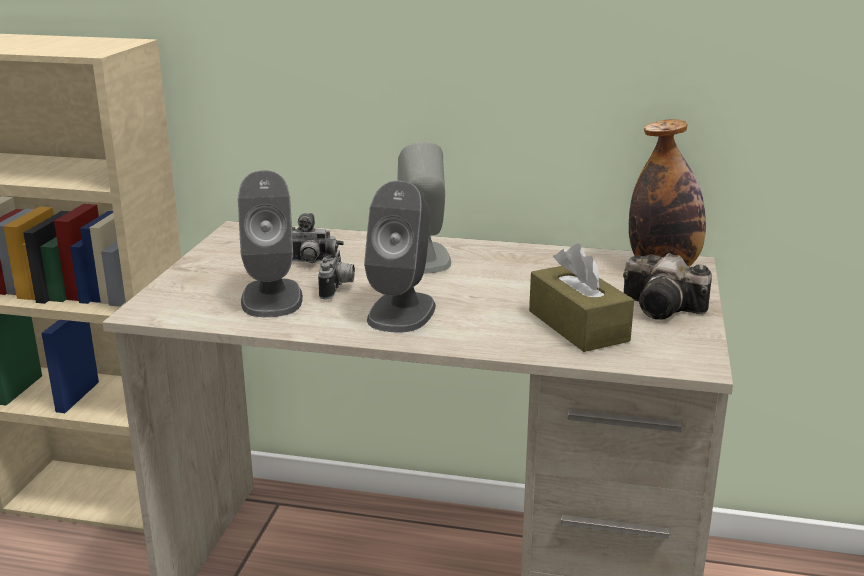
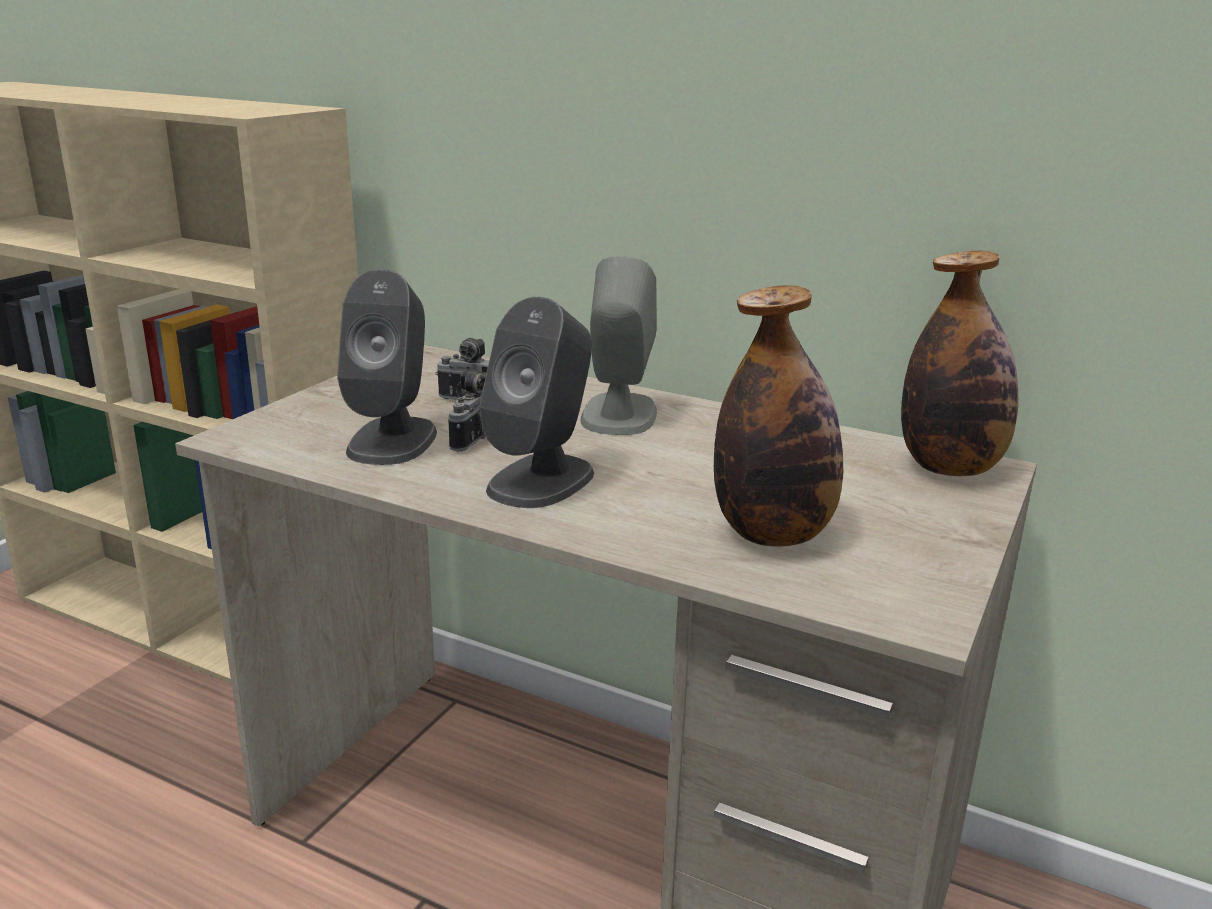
camera: 15 degrees right, 0 degrees up
brown tissue box [529,244,634,352] -> bottle [714,285,843,547]
camera [623,253,712,320] -> none

